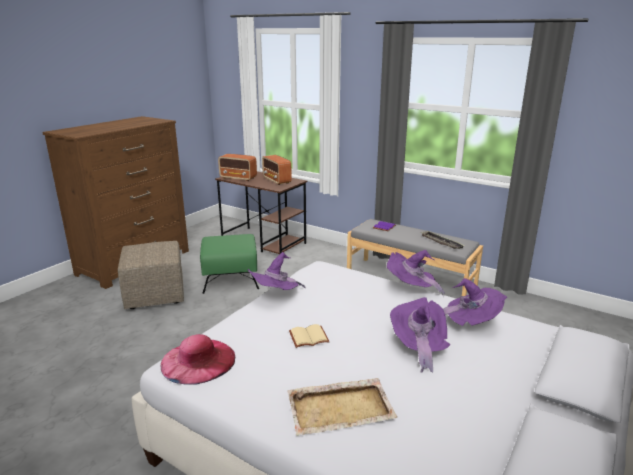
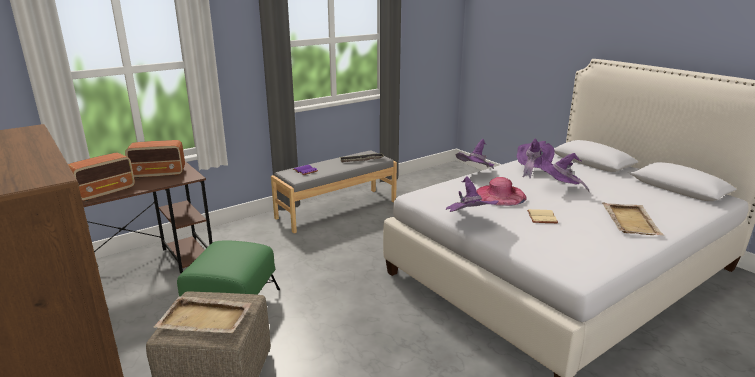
camera: 70 degrees left, 0 degrees up
pink hat [161,334,235,385] -> pink hat moved to [476,177,527,206]
none -> beige tray [154,296,252,333]

